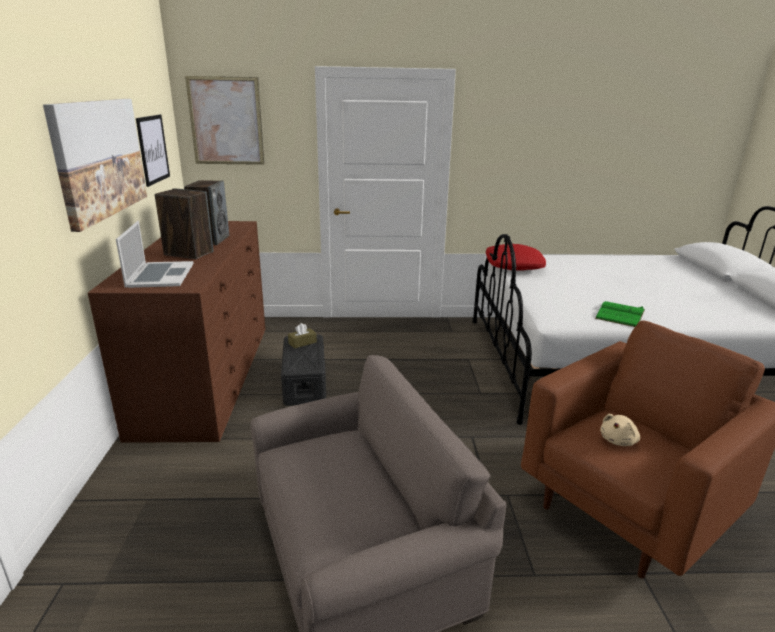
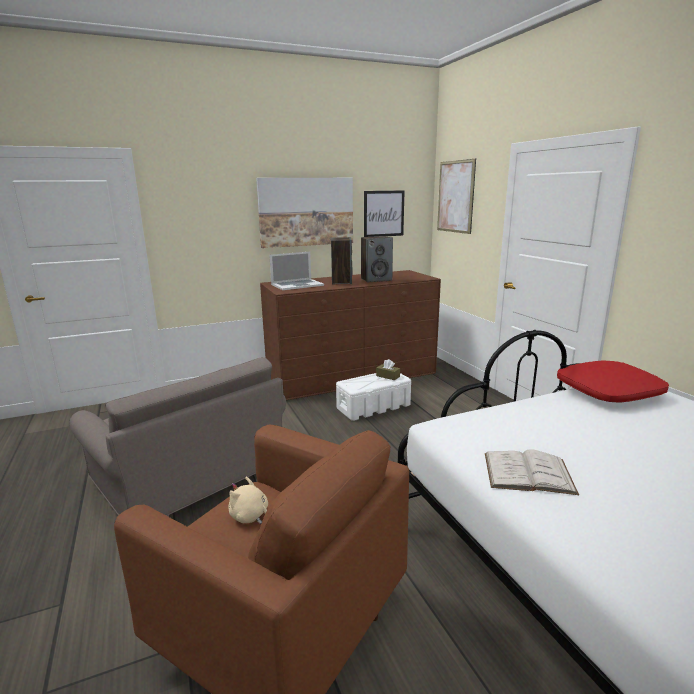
camera: 70 degrees right, 5 degrees down
black storage box [281,335,326,406] -> white storage box [336,373,411,421]
green book [595,301,645,327] -> white book [485,449,579,495]

